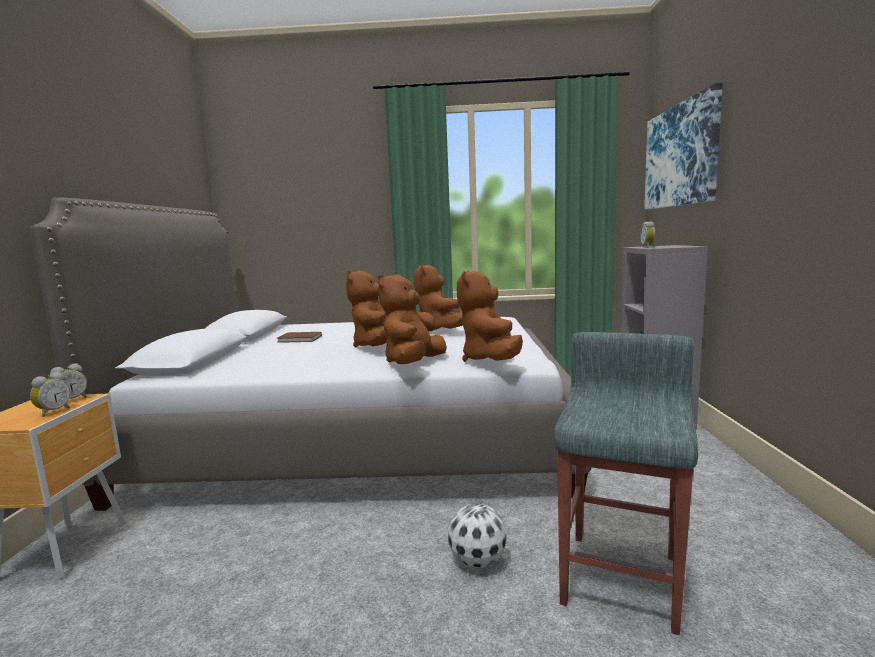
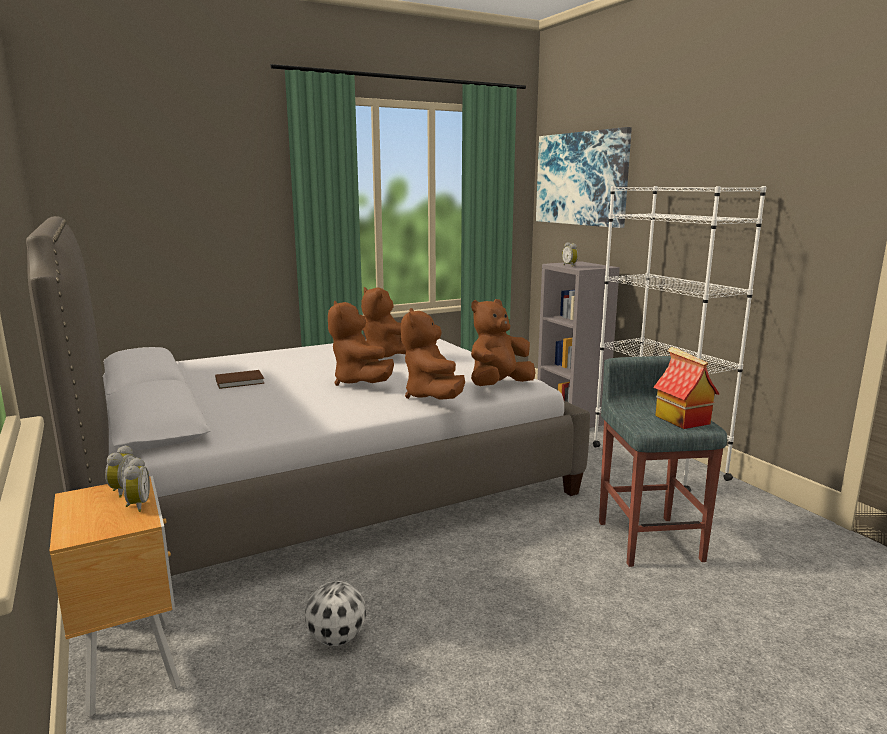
camera: 30 degrees left, 5 degrees up
football [448,504,507,568] -> football moved to [305,581,366,646]
brown plush toy [457,271,523,362] -> brown plush toy turned 75 degrees clockwise [471,299,536,386]
none -> white bookcase [593,186,767,492]
none -> toy house [653,347,719,429]

